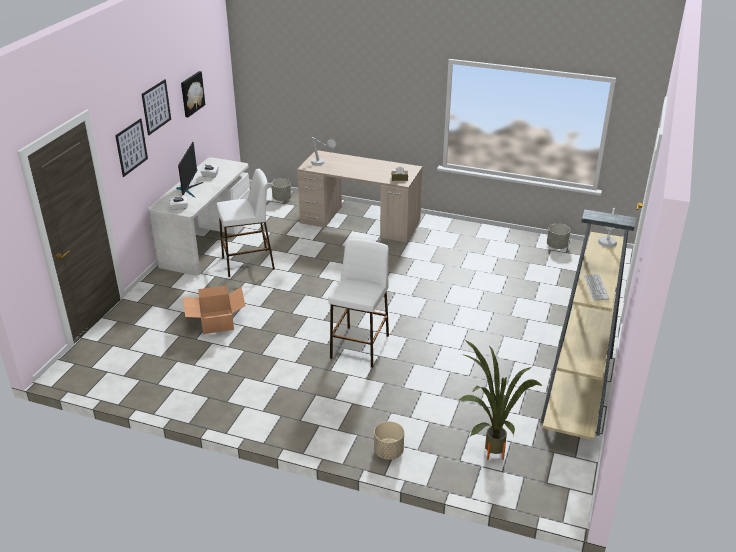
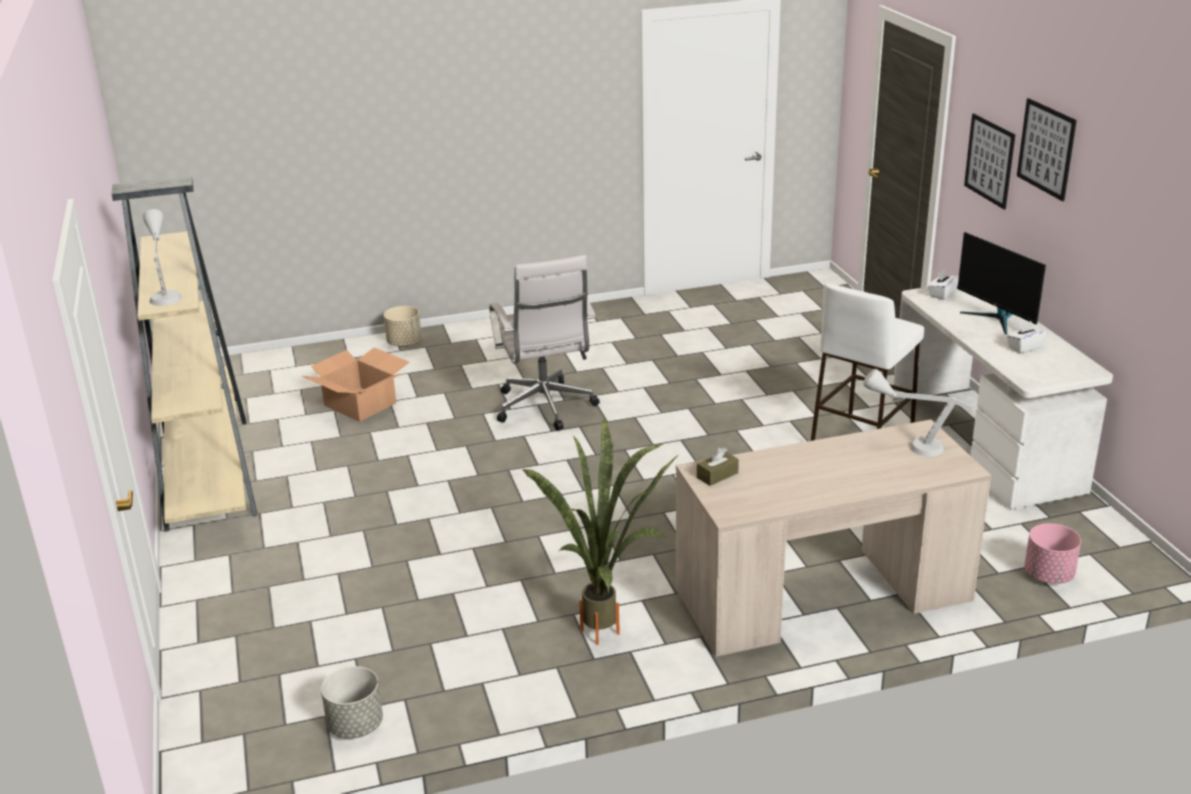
camera: 145 degrees right, 5 degrees down
picture [181,71,205,117] -> none
cardboard box [183,285,245,334] -> cardboard box moved to [302,347,410,422]
grey planter [271,178,292,201] -> pink planter [1024,523,1081,584]
white stool [328,238,389,368] -> white office chair [489,255,600,431]
potted plant [459,340,542,460] -> potted plant moved to [522,417,680,645]
keyboard [584,274,609,300] -> none

